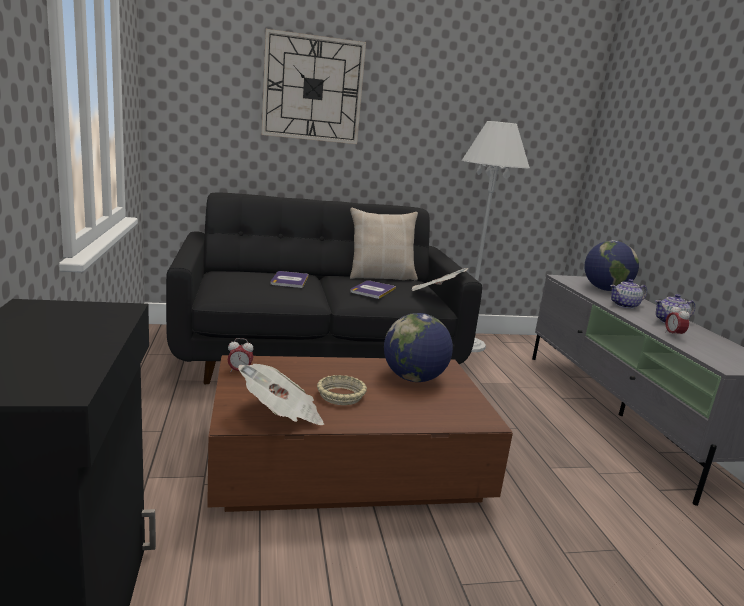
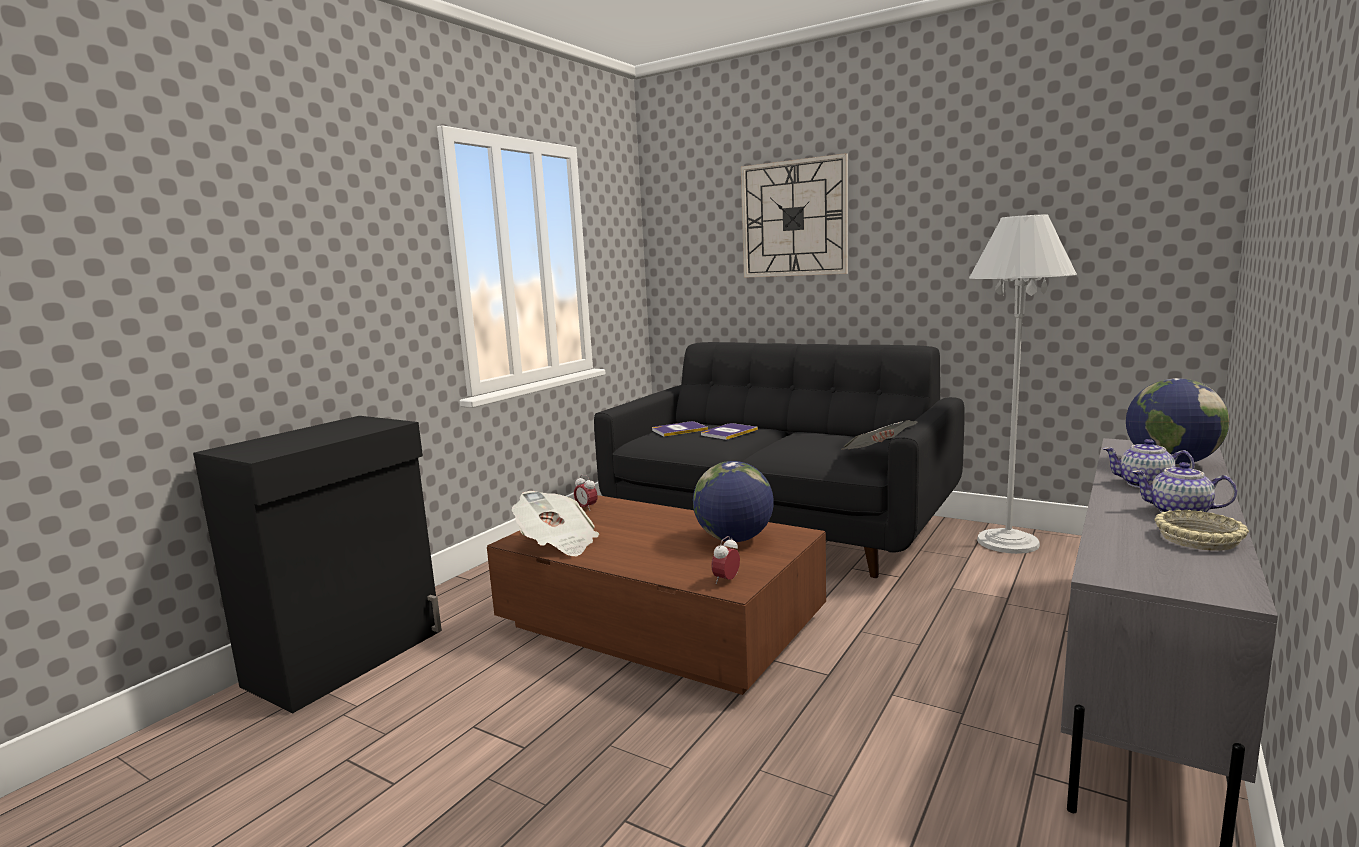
camera: 45 degrees right, 5 degrees down
beige bowl [317,375,367,405] -> beige bowl moved to [1154,510,1249,551]
beige pillow [350,208,418,281] -> none
book [350,281,396,299] -> book moved to [652,421,708,437]
alarm clock [665,304,690,338] -> alarm clock moved to [711,536,740,584]

